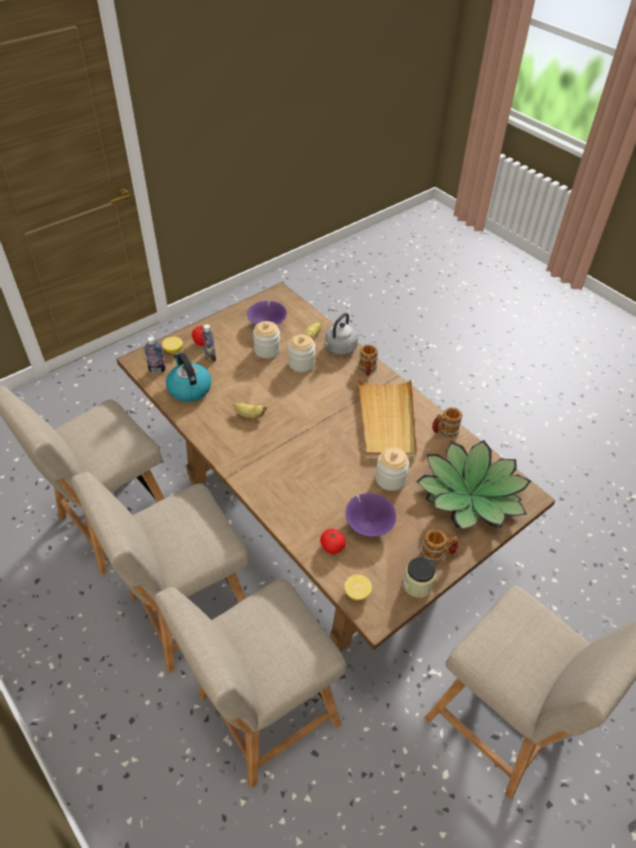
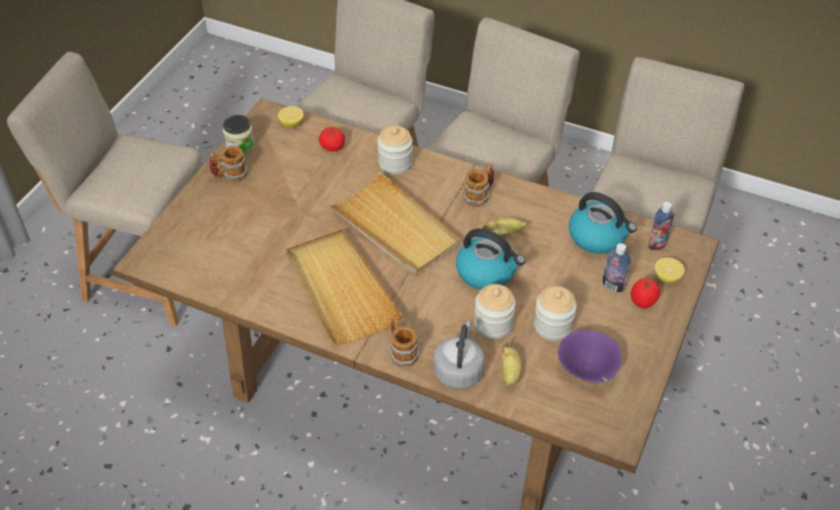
camera: 155 degrees right, 0 degrees up
purple bowl [346,493,396,537] -> none
jar [376,448,409,491] -> jar moved to [378,126,413,175]
potted plant [416,440,531,530] -> none
mug [432,407,462,437] -> mug moved to [463,163,494,207]
none -> beige tray [328,171,461,276]
none -> kettle [456,229,525,290]

